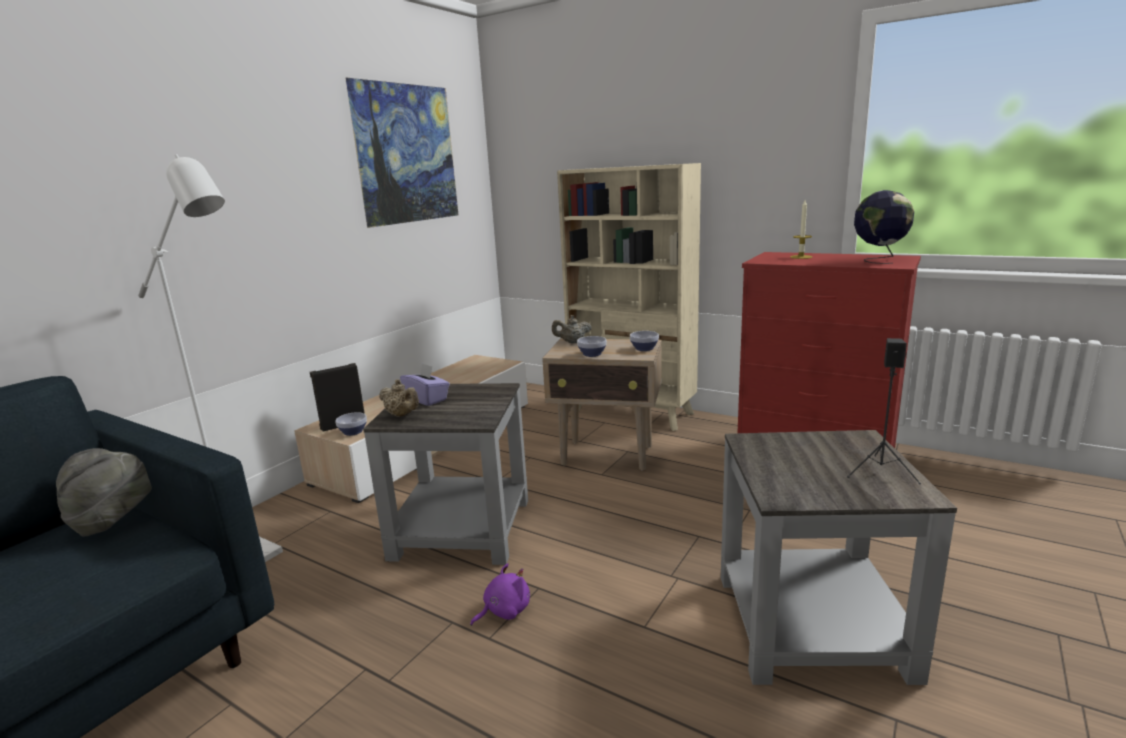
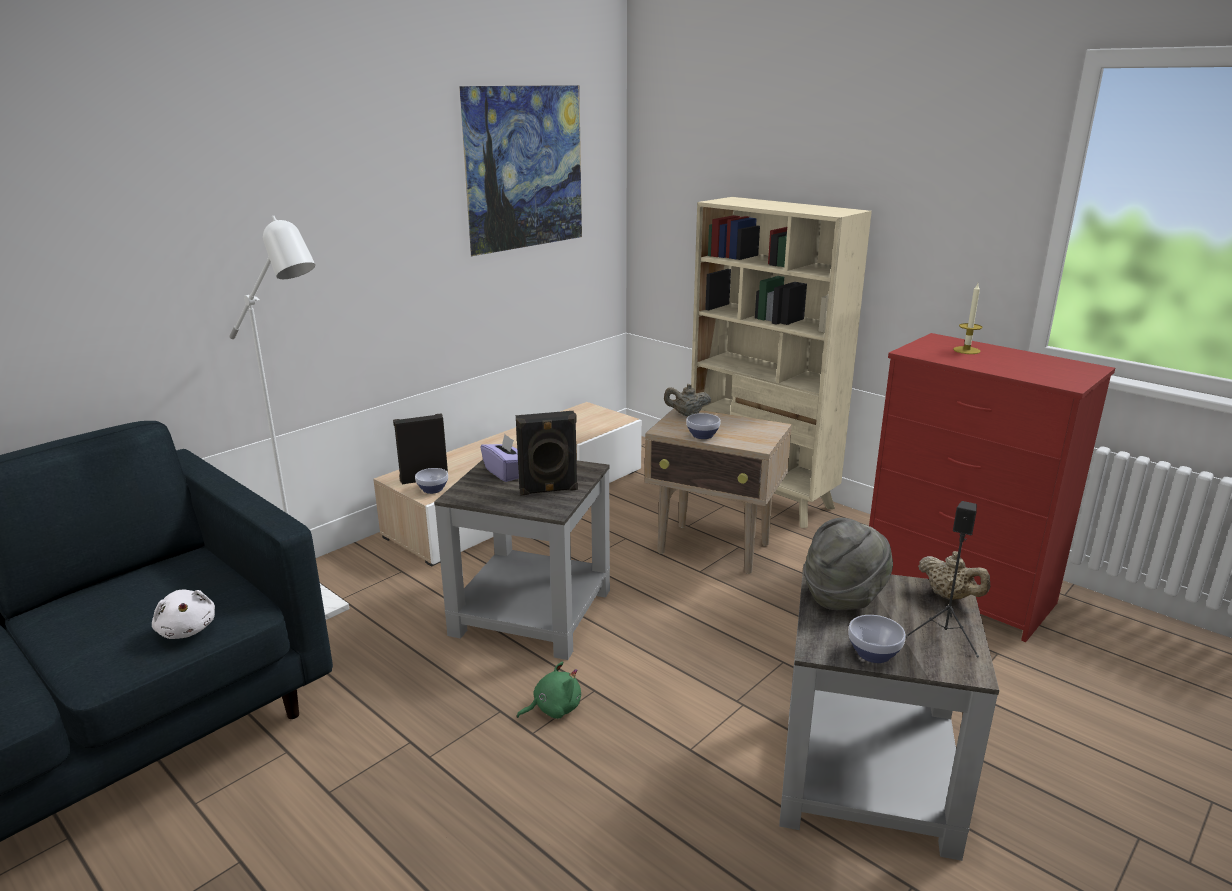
camera: 10 degrees right, 5 degrees up
grey hat [56,448,152,536] -> grey hat moved to [804,518,893,610]
beige teapot [379,379,419,417] -> beige teapot moved to [918,551,990,600]
purple plush toy [470,563,530,626] -> green plush toy [517,661,581,719]
bowl [630,331,659,351] -> bowl moved to [848,615,905,663]
globe [854,190,914,264] -> none
none -> white plush toy [152,590,215,639]
none -> black speaker [516,411,578,496]

